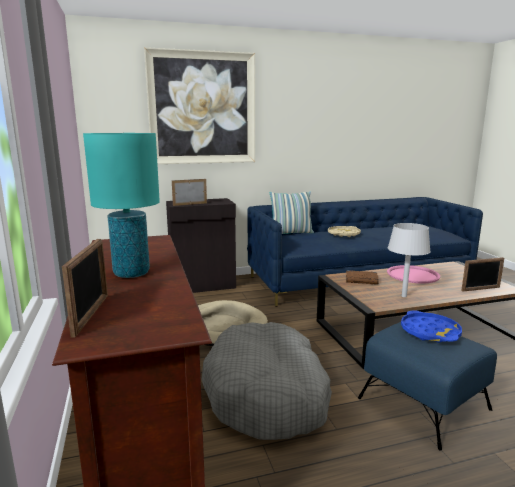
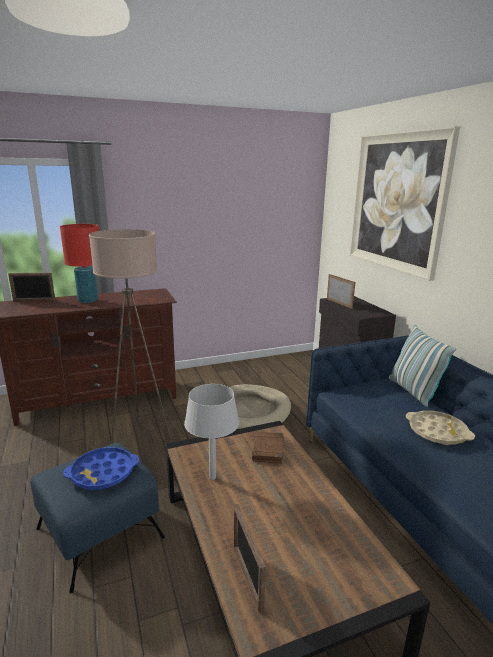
camera: 85 degrees right, 5 degrees up
turquoise table lamp [83,133,160,278] -> red table lamp [60,224,99,303]
grey dog bed [202,322,332,440] -> beige floor lamp [89,229,172,444]
pink tray [387,265,440,284] -> none

